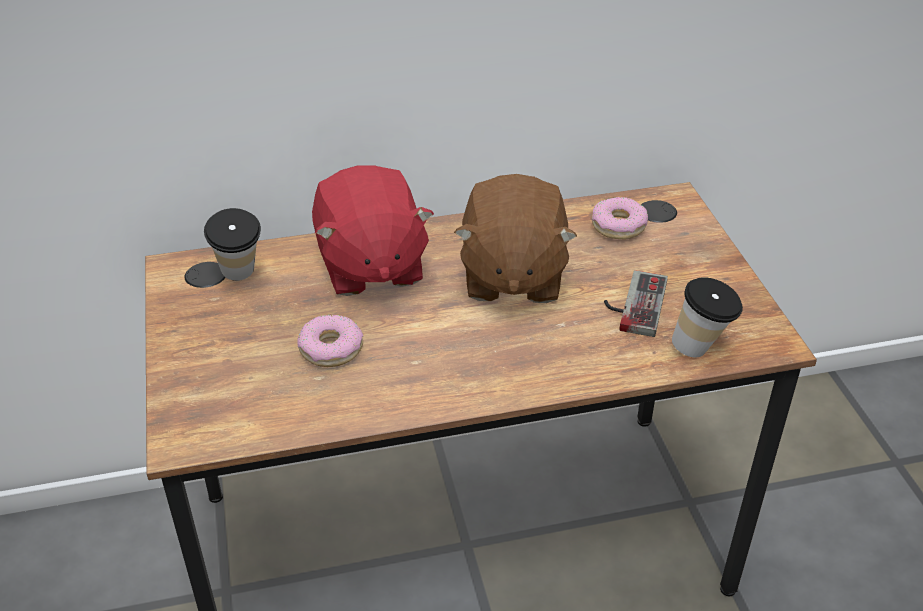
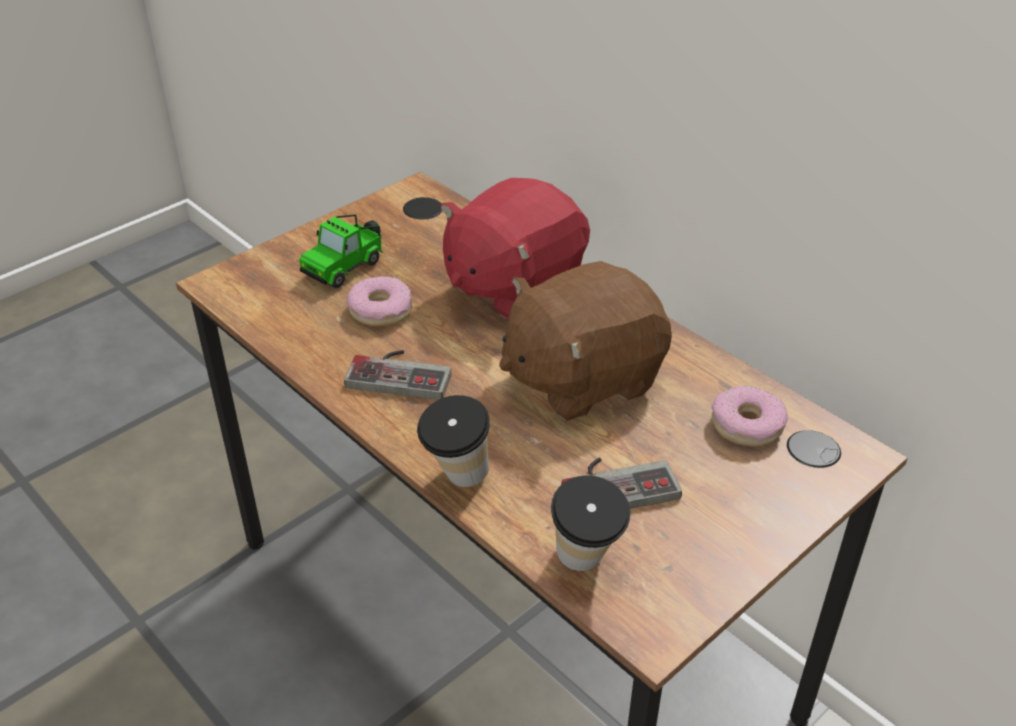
camera: 60 degrees right, 0 degrees up
cup [204,208,261,281] -> cup moved to [417,395,490,487]
none -> toy car [299,214,383,288]
none -> game controller [344,350,452,400]

